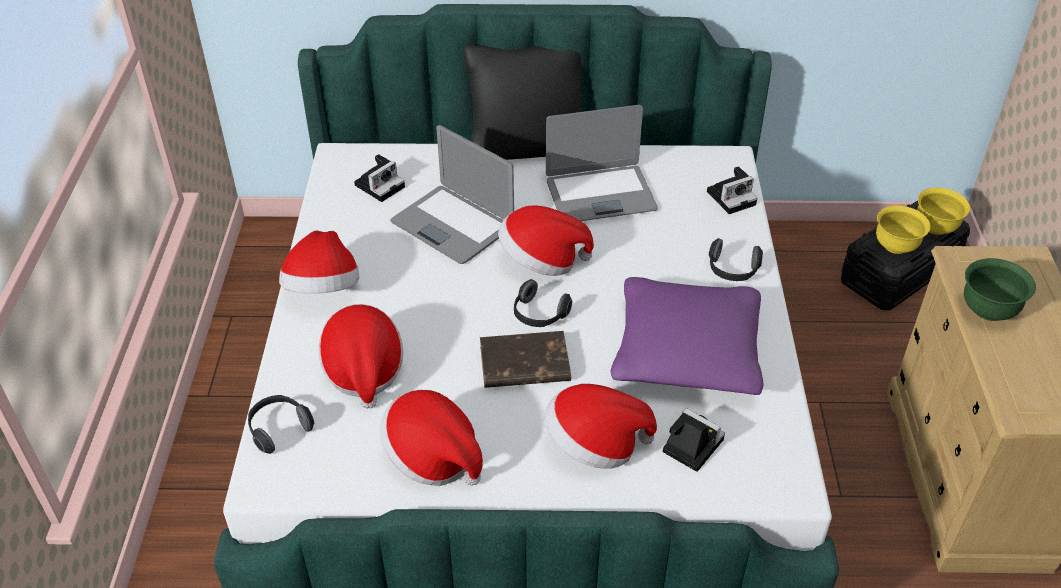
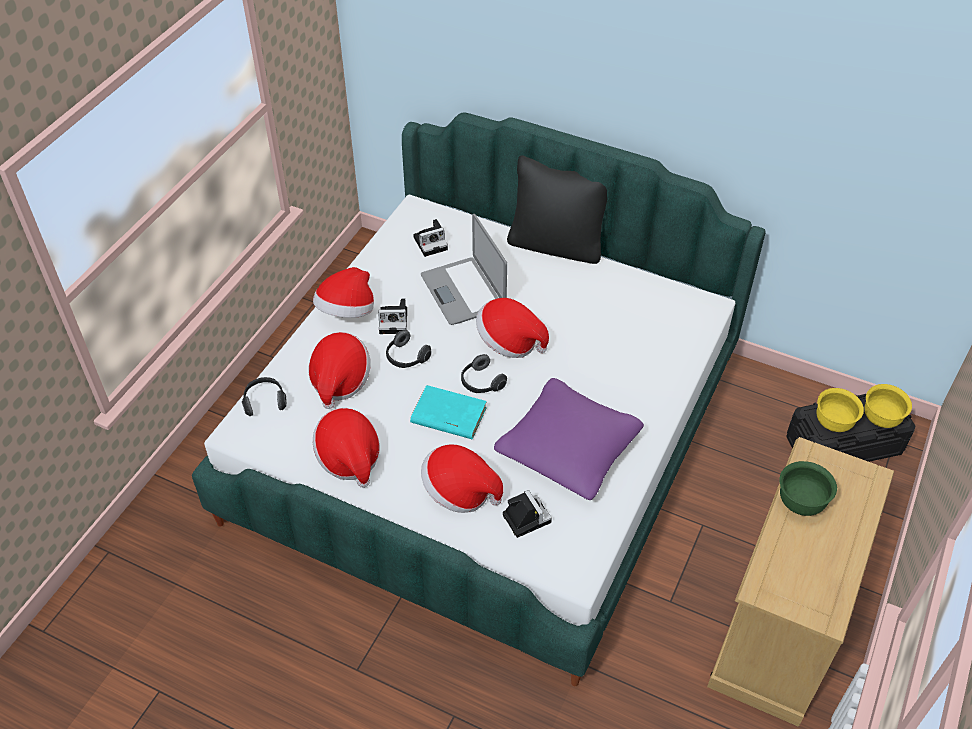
camera: 25 degrees right, 5 degrees up
brown book [480,331,571,388] -> turquoise book [410,385,487,439]
laptop [546,105,658,221] -> none
camera [707,166,757,214] -> camera moved to [378,298,407,334]
headphones [709,238,763,281] -> headphones moved to [386,330,432,368]

